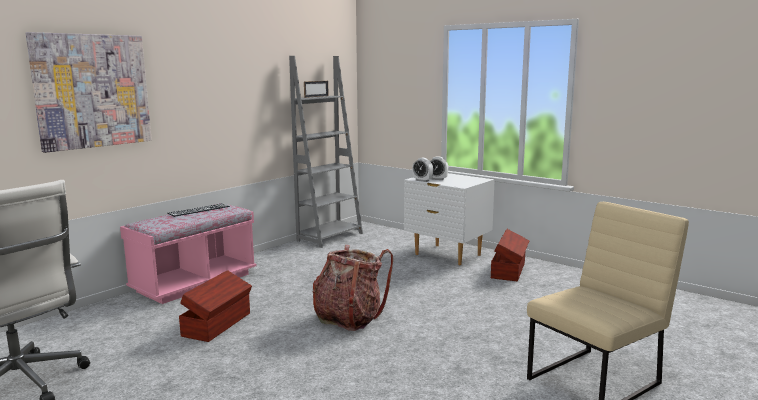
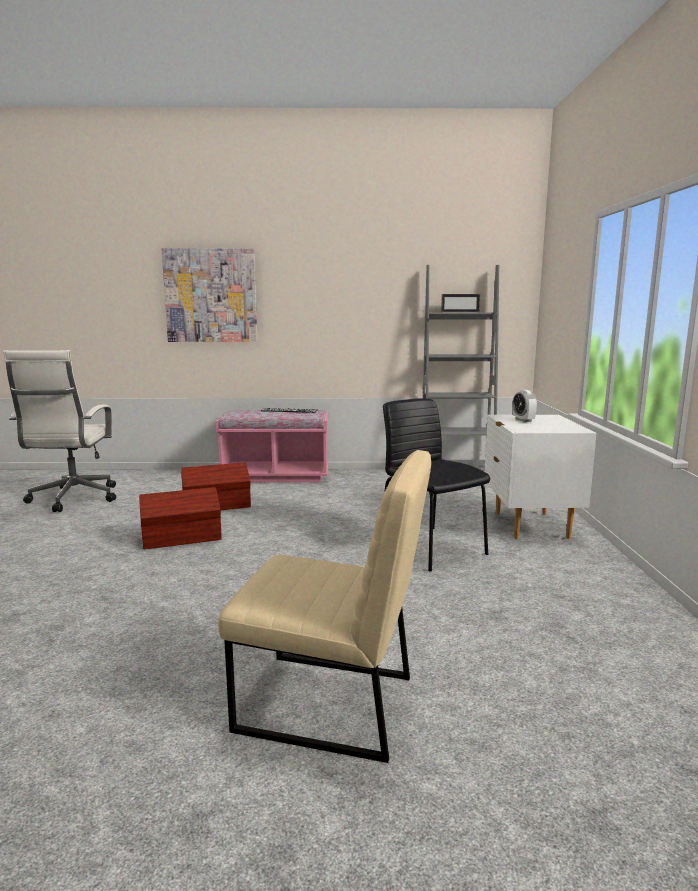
camera: 50 degrees right, 0 degrees up
backpack [313,245,393,331] -> none
alarm clock [412,158,433,182] -> none
brown storage box [491,229,529,281] -> brown storage box moved to [139,487,222,550]
none -> black chair [383,398,490,572]

